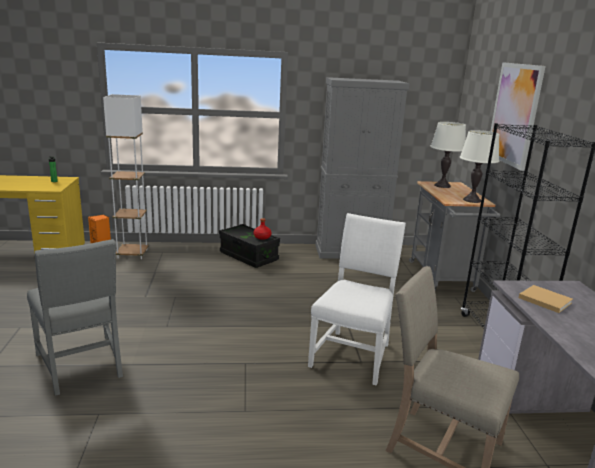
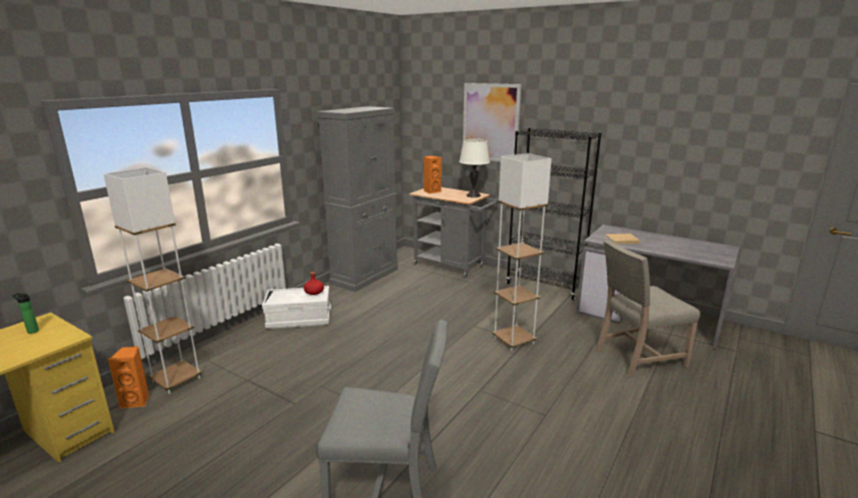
camera: 50 degrees left, 0 degrees up
black storage box [219,224,280,268] -> white storage box [262,286,331,329]
white chair [308,213,406,386] -> white floor lamp [492,153,552,351]
white table lamp [430,122,466,188] -> orange speaker [424,156,442,194]

